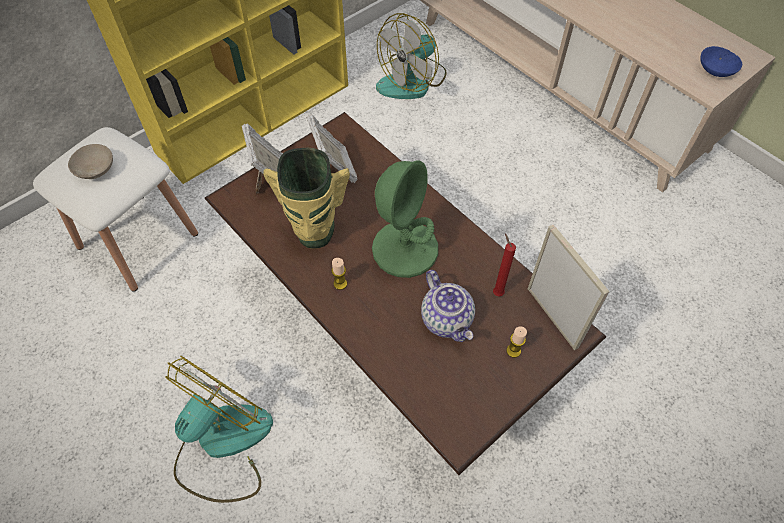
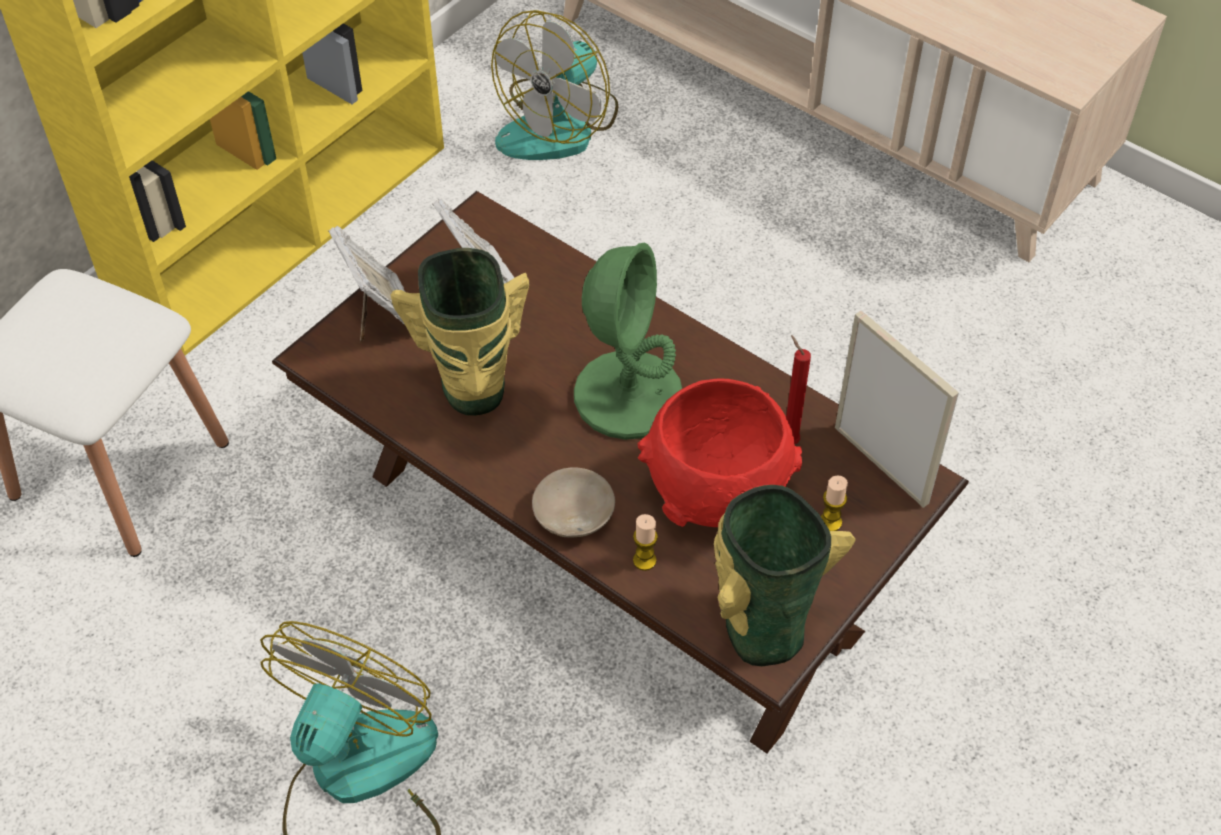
camera: 10 degrees left, 5 degrees down
beige bowl [68,144,113,179] -> beige bowl moved to [532,467,615,538]
candle [332,258,347,290] -> candle moved to [633,514,658,571]
teapot [421,270,475,342] -> red bowl [638,378,802,527]
blue bowl [700,46,742,77] -> none
none -> vase [714,485,856,666]

